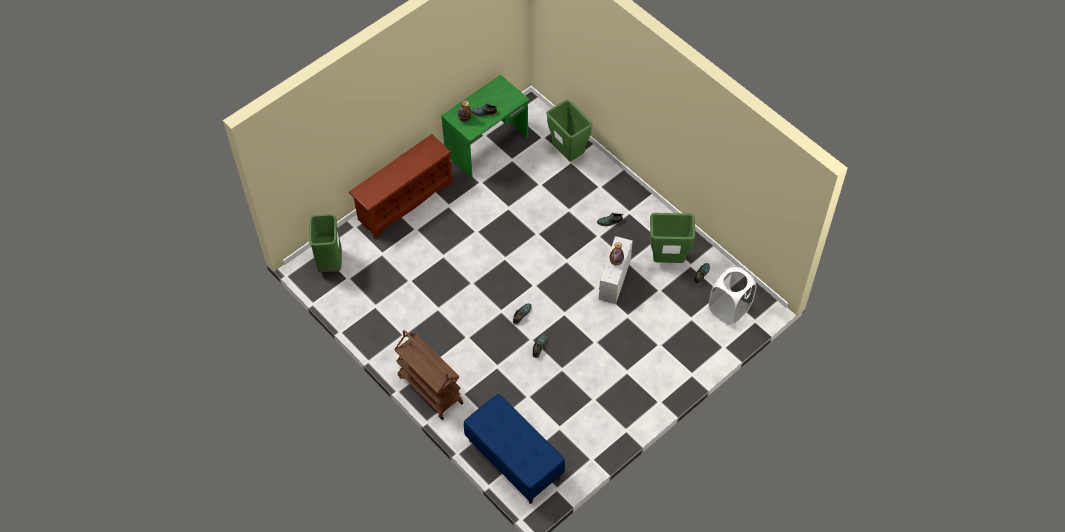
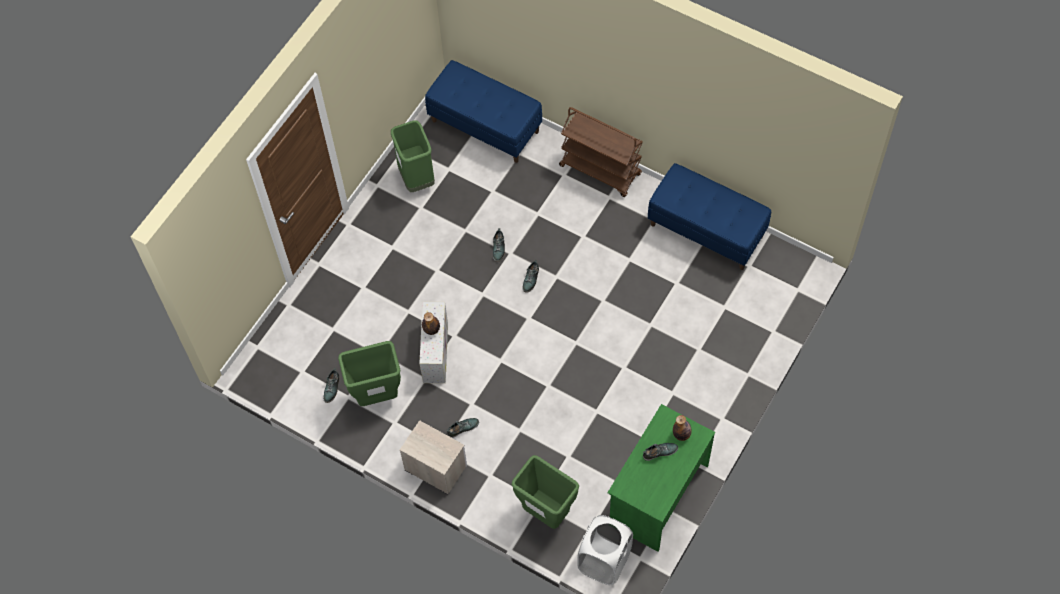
camera: 165 degrees right, 5 degrees up
green trash can [309,214,342,273] -> green trash can moved to [391,121,435,192]
brown shoe rack [349,134,453,238] -> none
white laundry basket [709,266,757,325] -> white laundry basket moved to [577,515,633,585]
none -> nightstand [400,420,467,494]
none -> blue bench [648,163,771,270]

